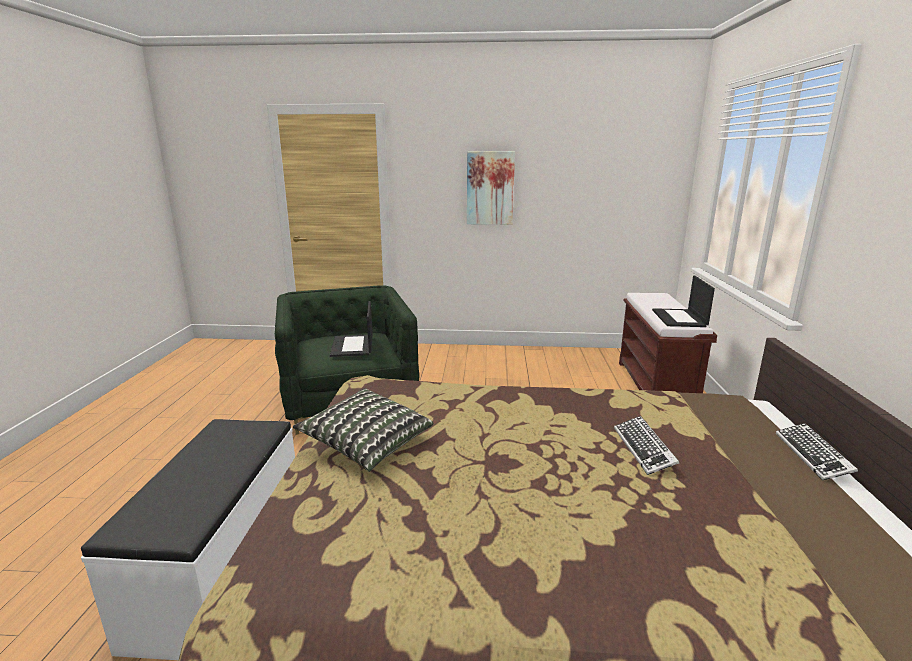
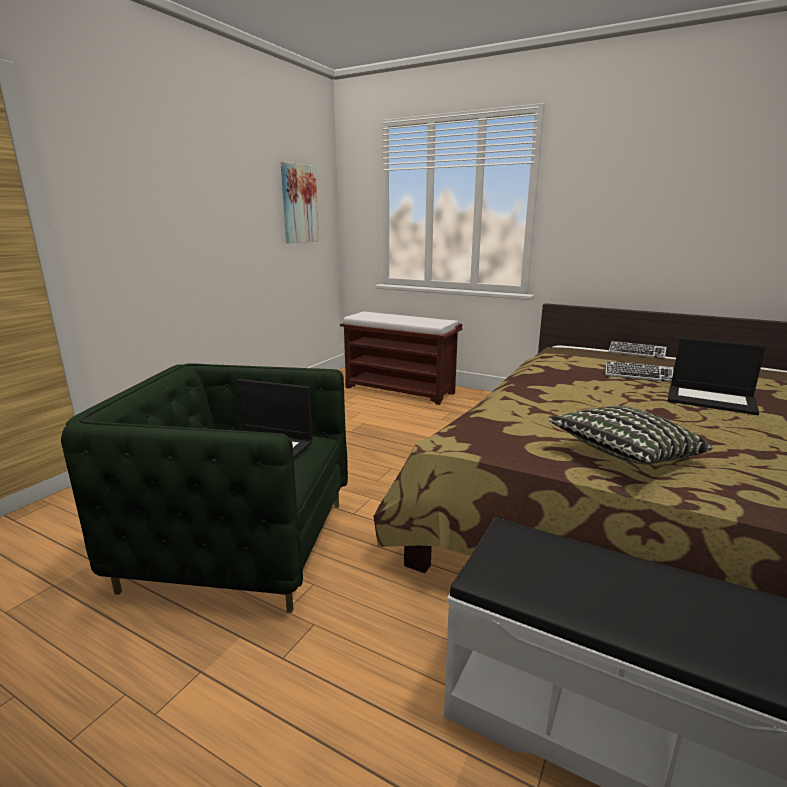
camera: 65 degrees left, 0 degrees up
picture [467,151,515,225] -> picture moved to [281,161,319,243]
laptop [652,276,715,327] -> laptop moved to [668,338,766,415]

